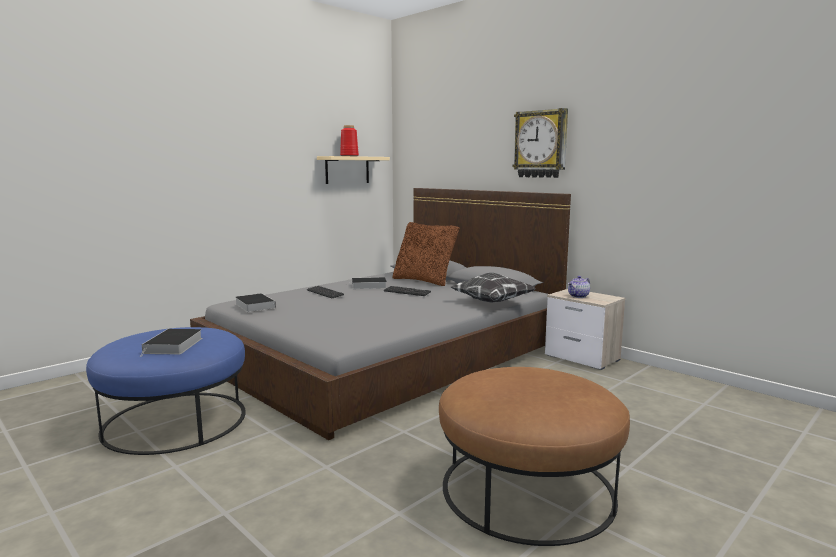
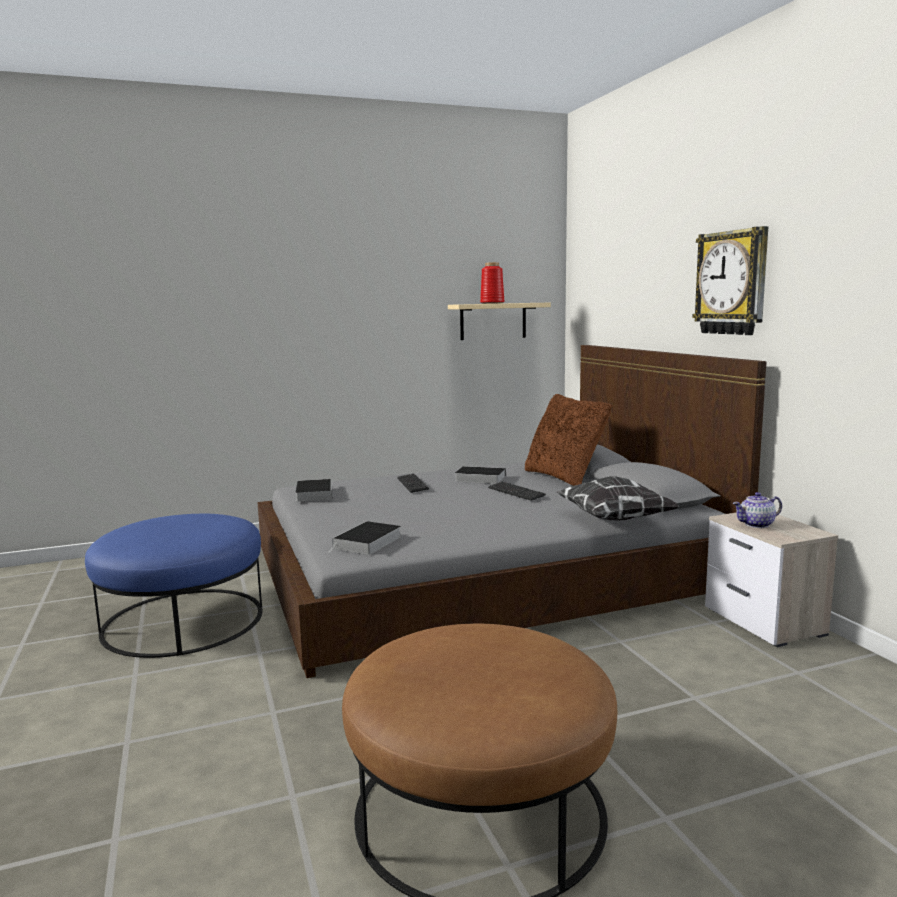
camera: 25 degrees right, 0 degrees up
book [140,329,203,357] -> book moved to [328,521,401,555]

